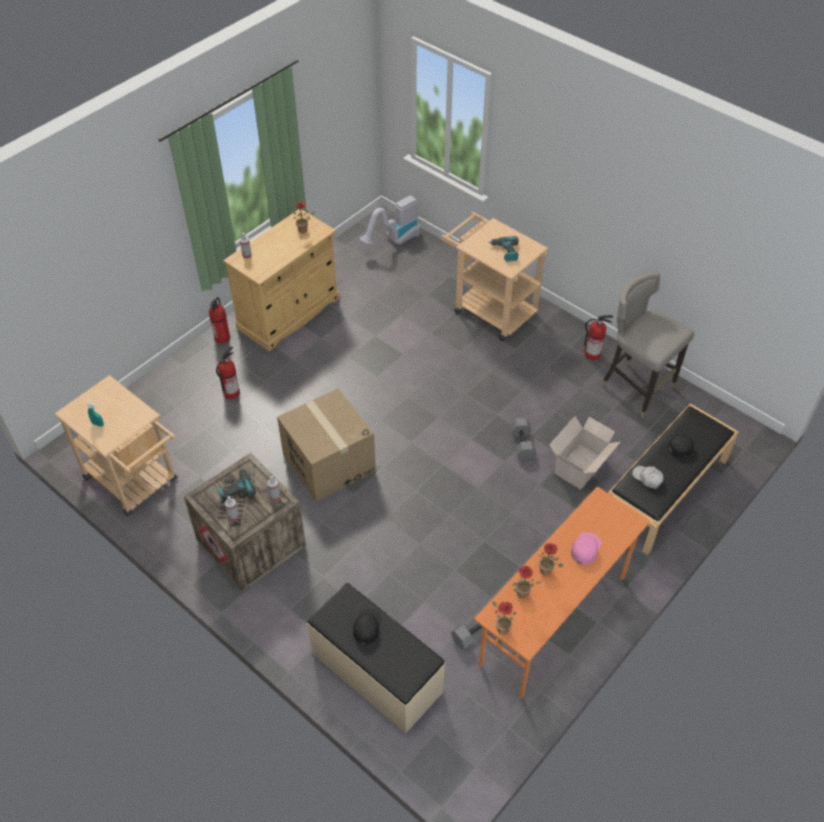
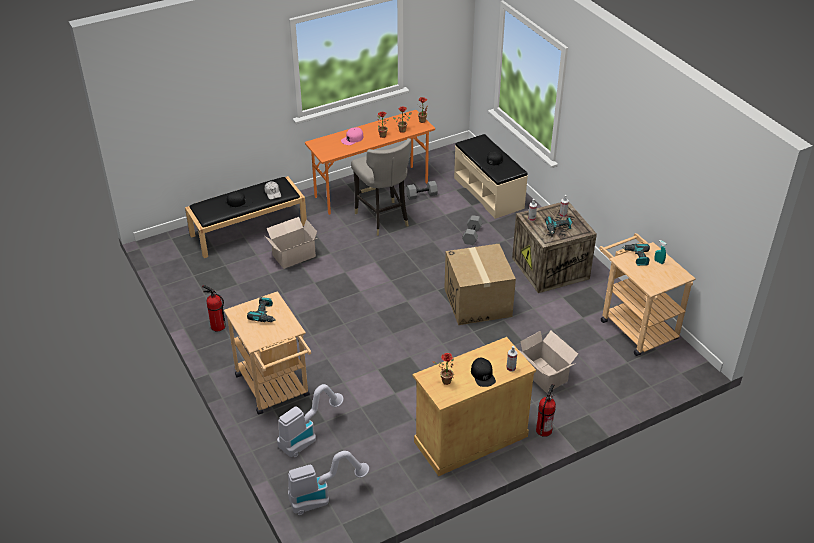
camera: 160 degrees left, 10 degrees down
fire extinguisher [216,346,240,399] -> cardboard box [519,331,578,393]
grey dumbbell [511,418,536,461] -> grey dumbbell moved to [462,215,483,245]
grey stool [601,272,694,418] -> grey stool moved to [351,138,411,236]
none -> vacuum cleaner [277,384,344,457]
none -> black cap [471,358,496,387]
none -> power drill [622,244,650,266]

